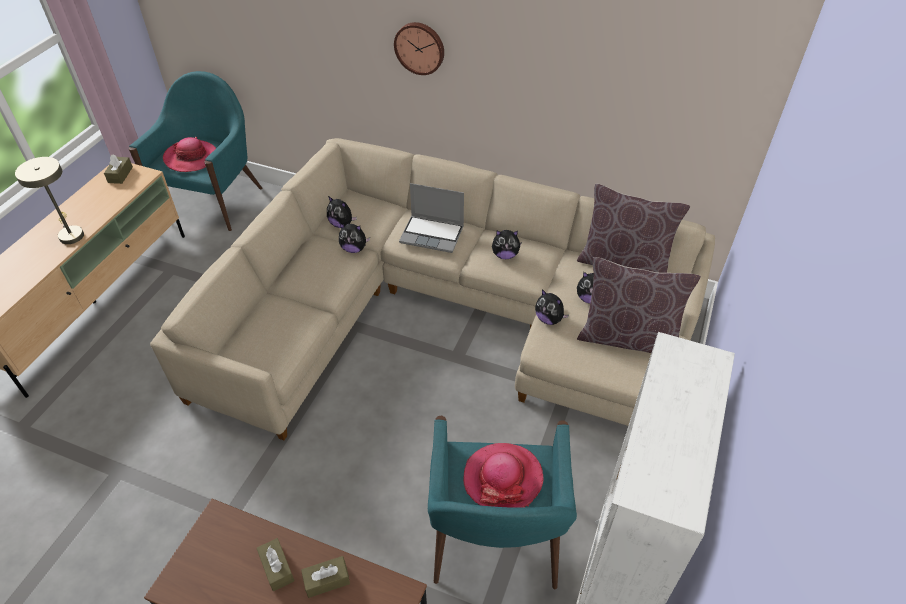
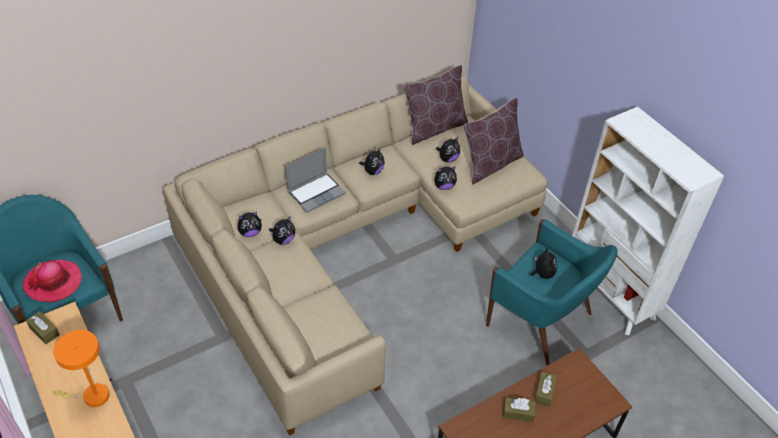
camera: 55 degrees left, 0 degrees up
beige table lamp [15,157,84,244] -> orange table lamp [53,330,109,407]
wall clock [394,22,444,75] -> none
hat [463,443,544,508] -> plush toy [530,247,557,279]

